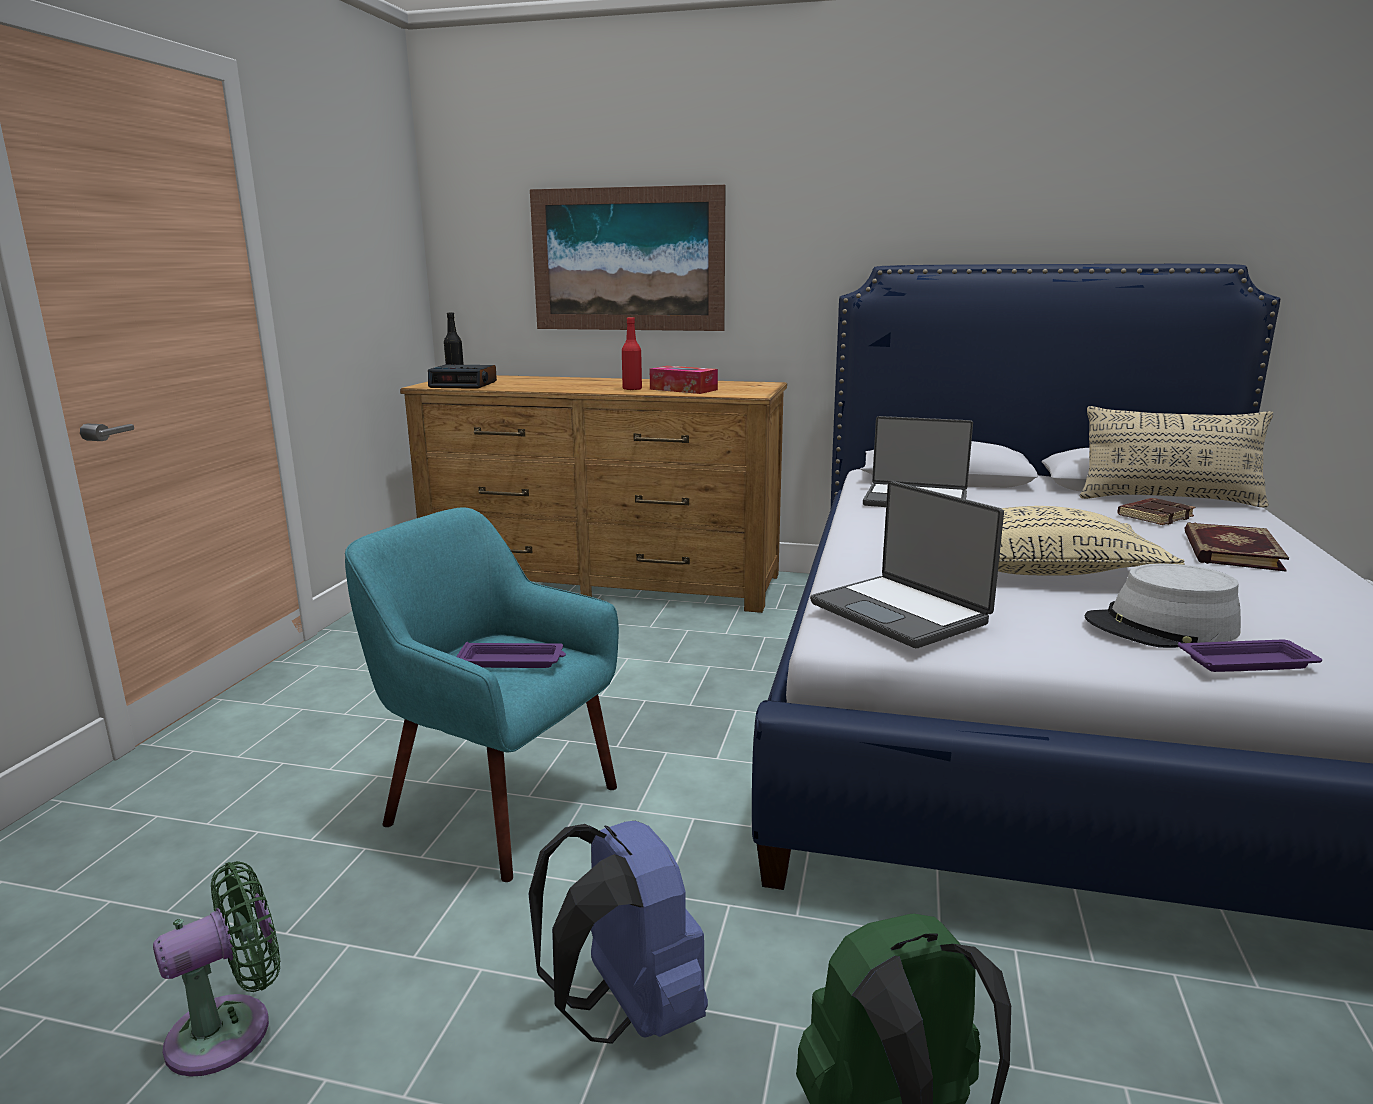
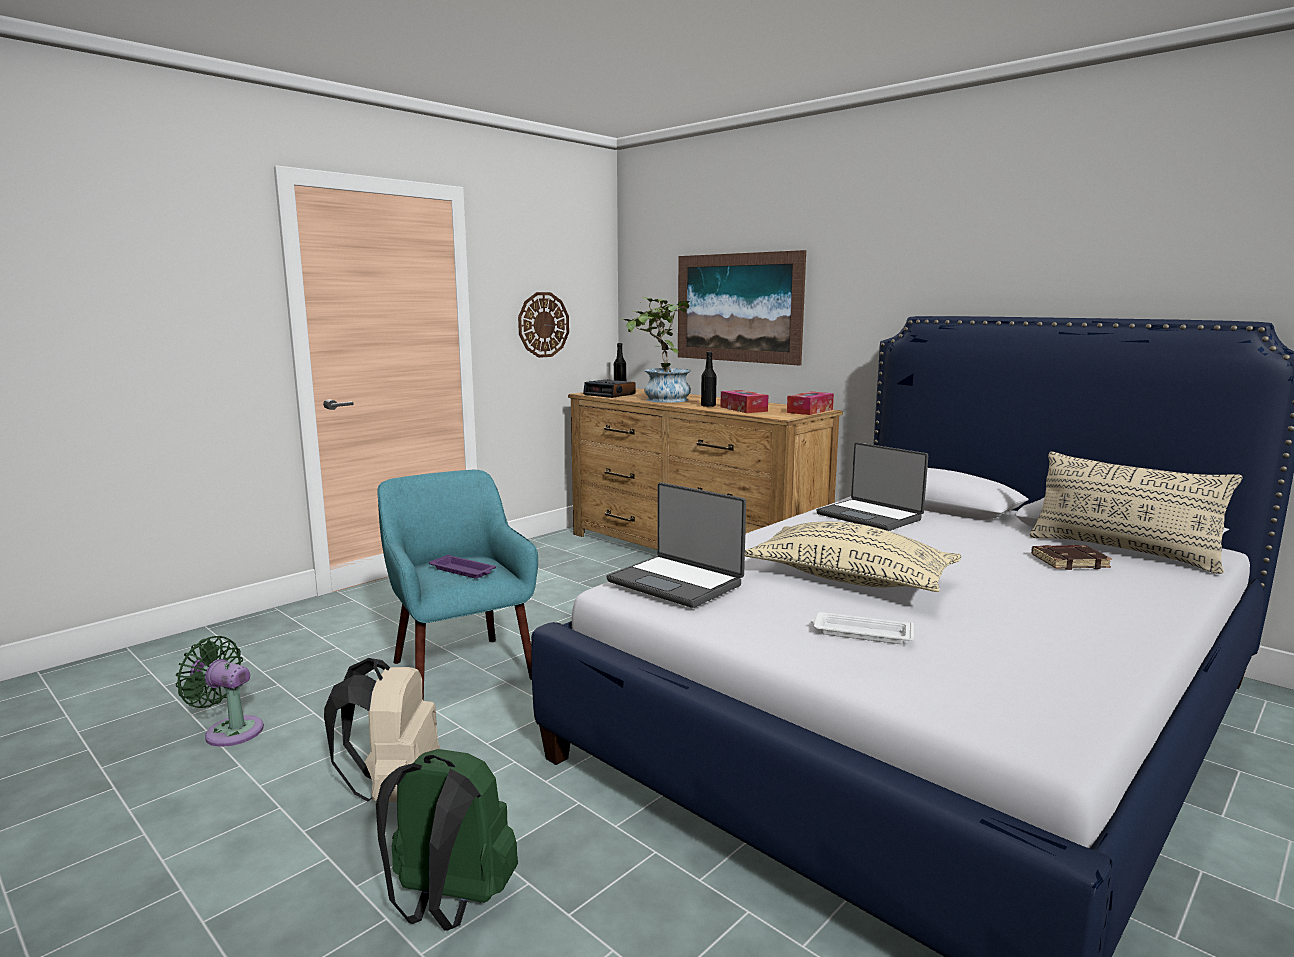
camera: 30 degrees right, 5 degrees down
green fan [153,861,280,1077] -> green fan turned 150 degrees counterclockwise [176,636,264,747]
blue backpack [529,821,708,1044] -> beige backpack [324,658,440,802]
red bottle [622,317,642,390] -> black bottle [701,352,717,407]
laptop [810,481,1004,648] -> laptop turned 45 degrees counterclockwise [607,482,746,608]
grey hat [1085,564,1241,648] -> white tray [811,612,914,644]
purple tray [1178,639,1322,672] -> none
book [1184,522,1289,571] -> none
none -> wall clock [518,292,569,358]
none -> potted plant [619,297,691,403]
none -> tissue box [787,392,834,415]

